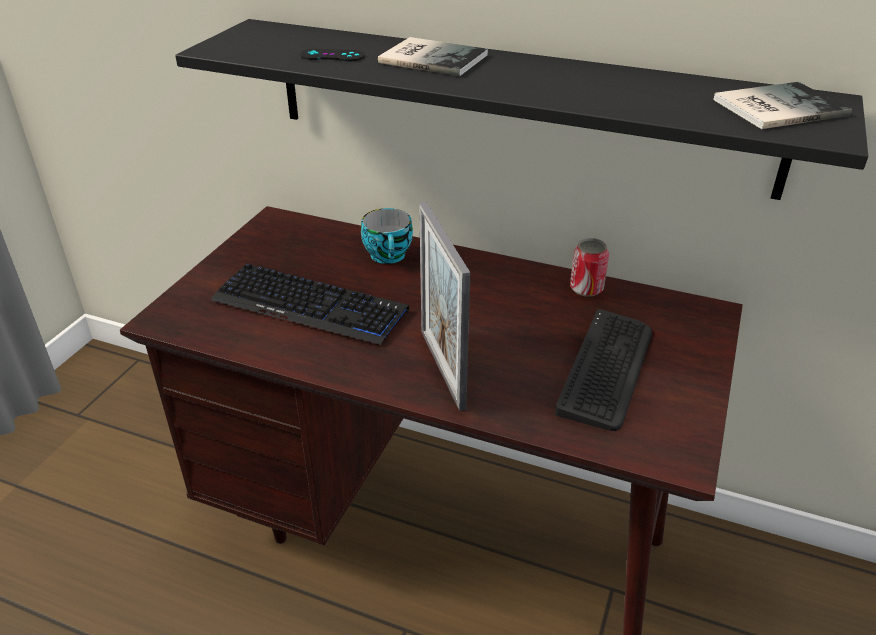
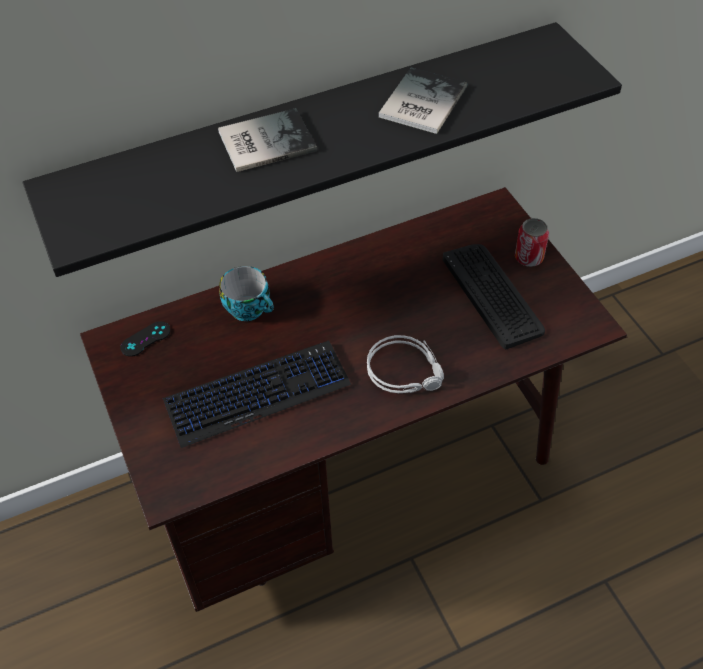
camera: 45 degrees left, 15 degrees up
black game controller [300,49,365,61] -> black game controller moved to [120,321,171,357]
picture frame [419,202,470,411] -> grey headphones [367,335,444,393]
can [570,238,609,297] -> can moved to [515,218,549,267]
book [713,82,852,129] -> book moved to [379,68,467,134]

